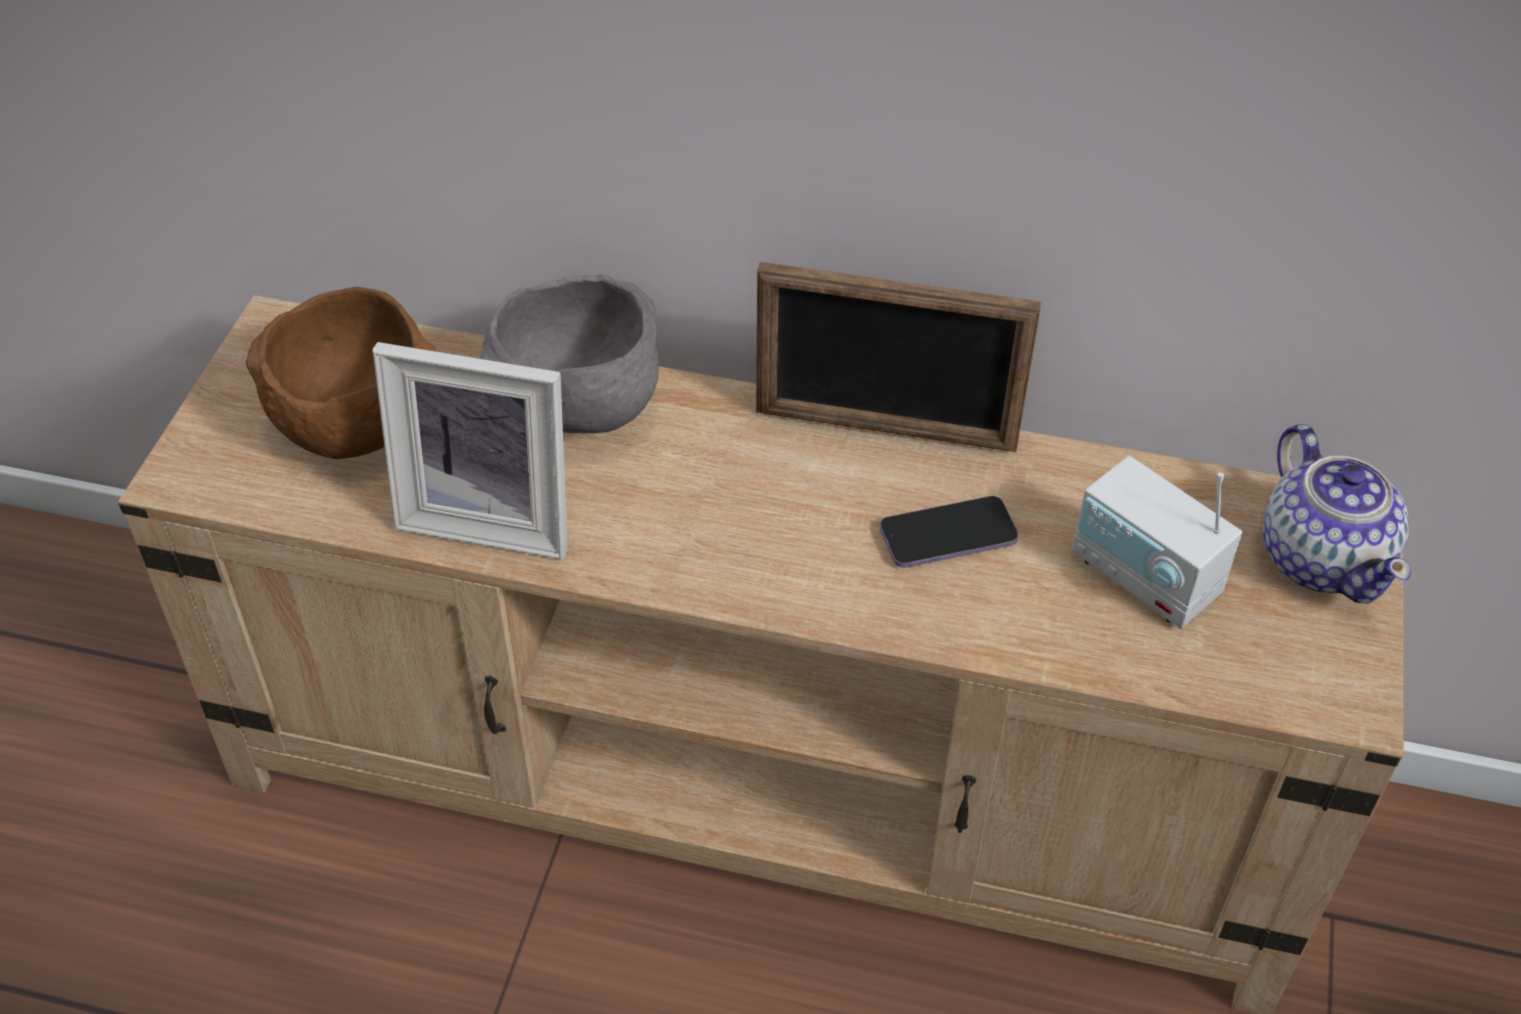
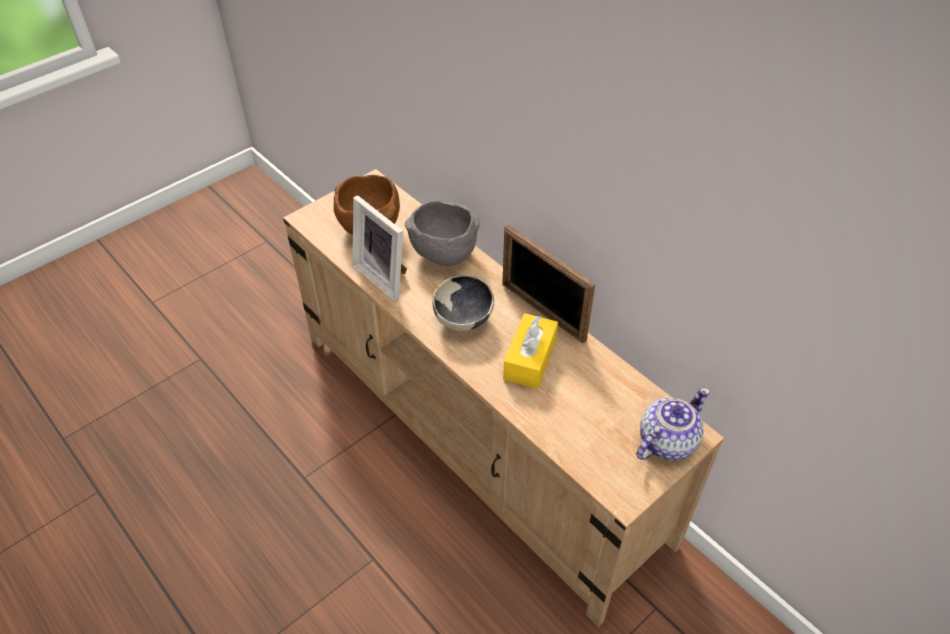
camera: 35 degrees right, 0 degrees up
phone [880,496,1018,568] -> yellow tissue box [503,313,558,389]
radio [1072,456,1242,628] -> none
teapot [1263,424,1411,604] -> teapot turned 150 degrees counterclockwise [636,388,710,460]
none -> bowl [433,275,494,331]

